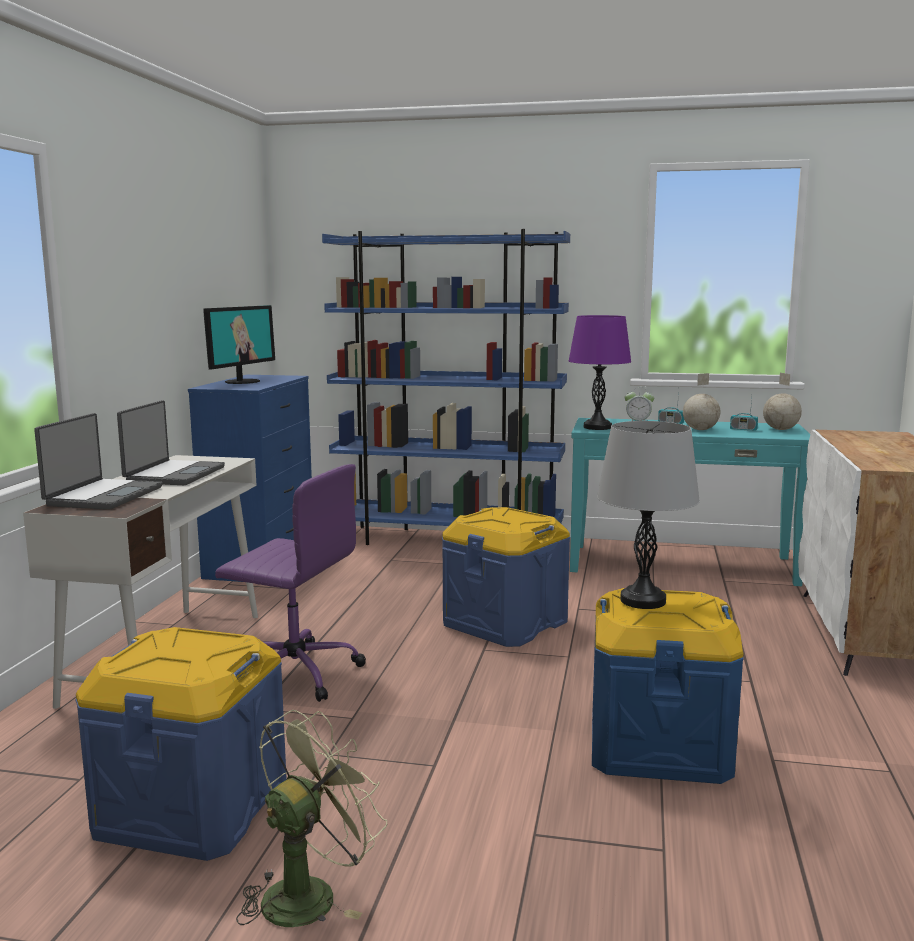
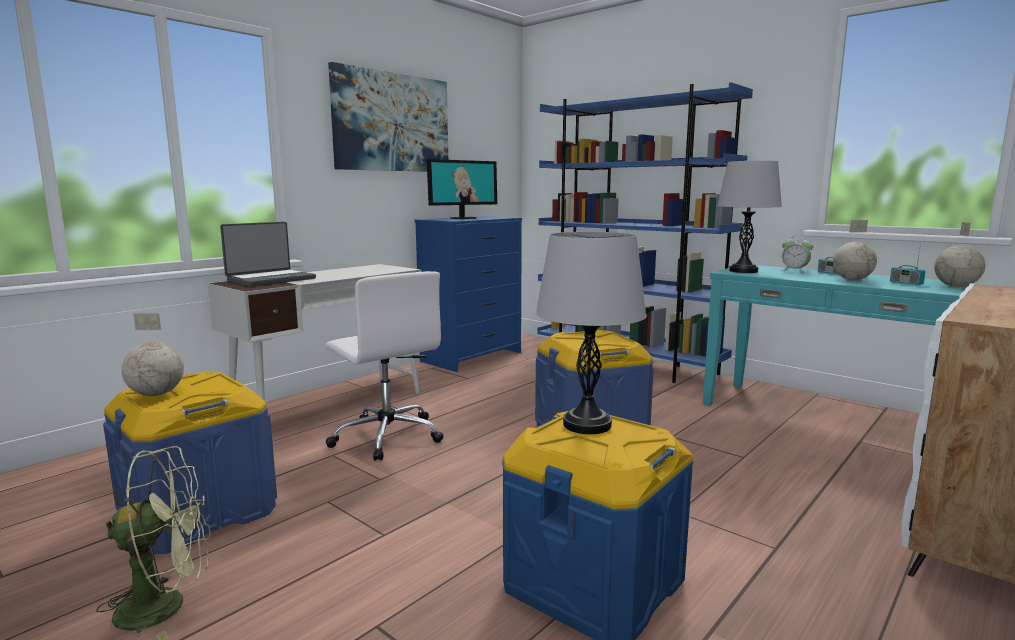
camera: 30 degrees right, 0 degrees up
laptop [117,400,225,485] -> none
purple office chair [215,464,366,702] -> white office chair [325,271,444,461]
purple table lamp [569,315,631,430] -> grey table lamp [717,161,782,273]
none -> globe [122,313,184,396]
none -> picture [328,62,448,172]

